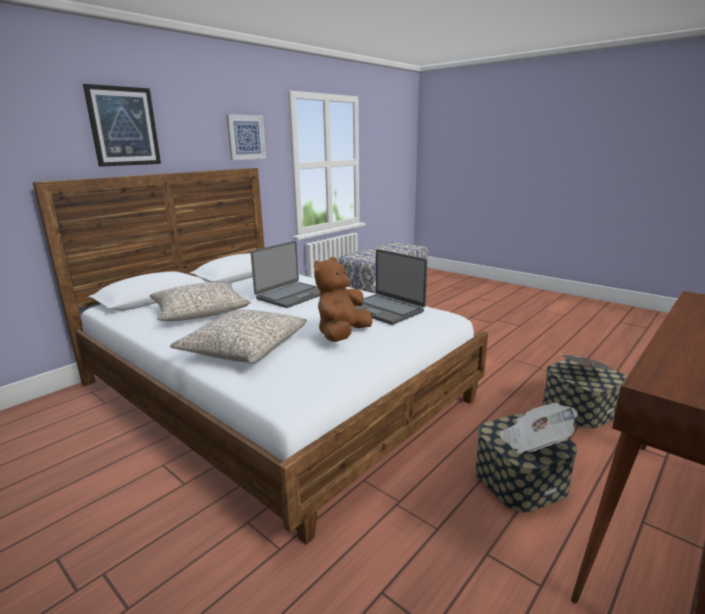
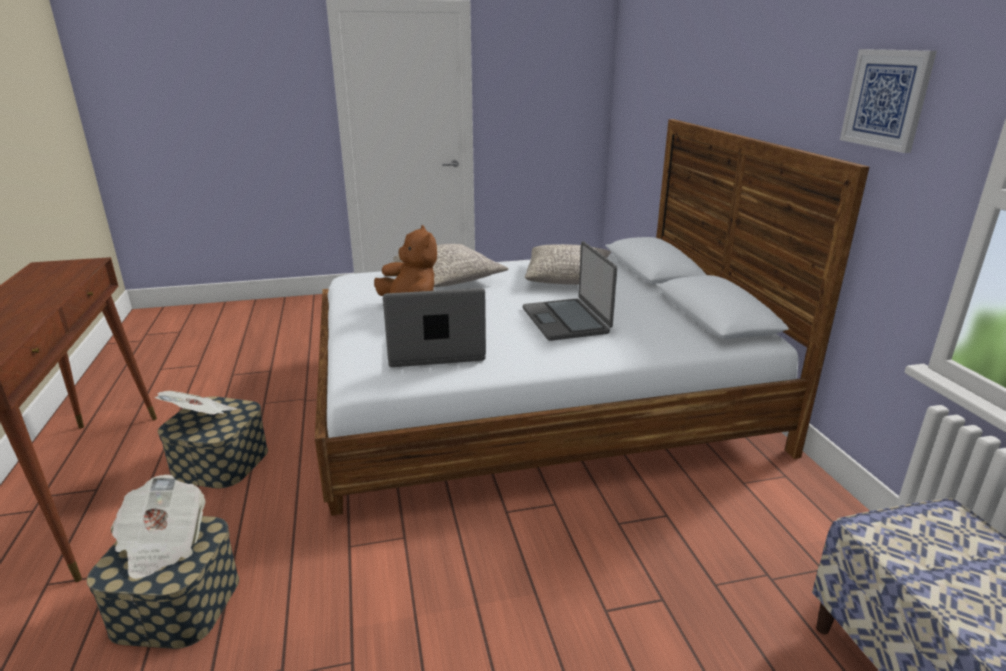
camera: 125 degrees right, 5 degrees up
picture [83,84,161,167] -> none

